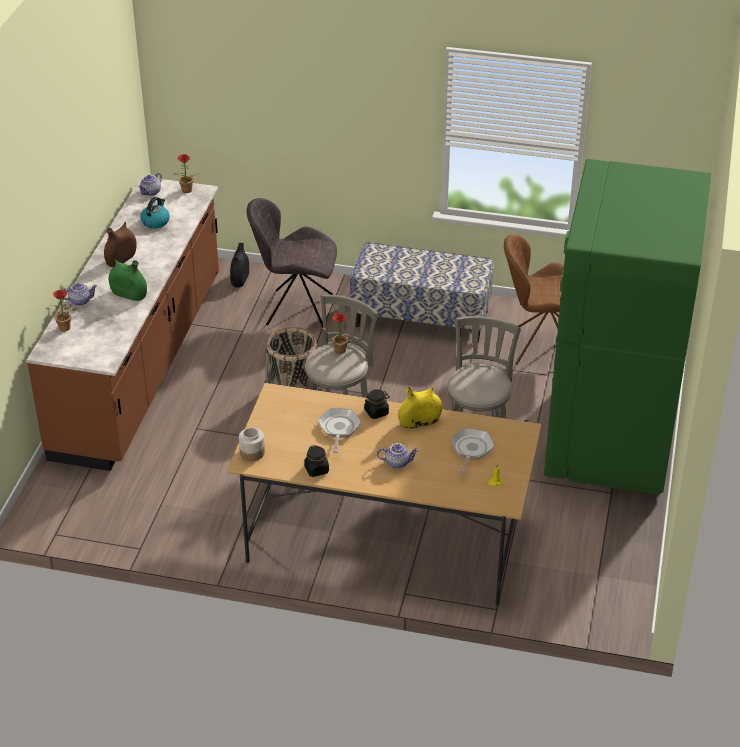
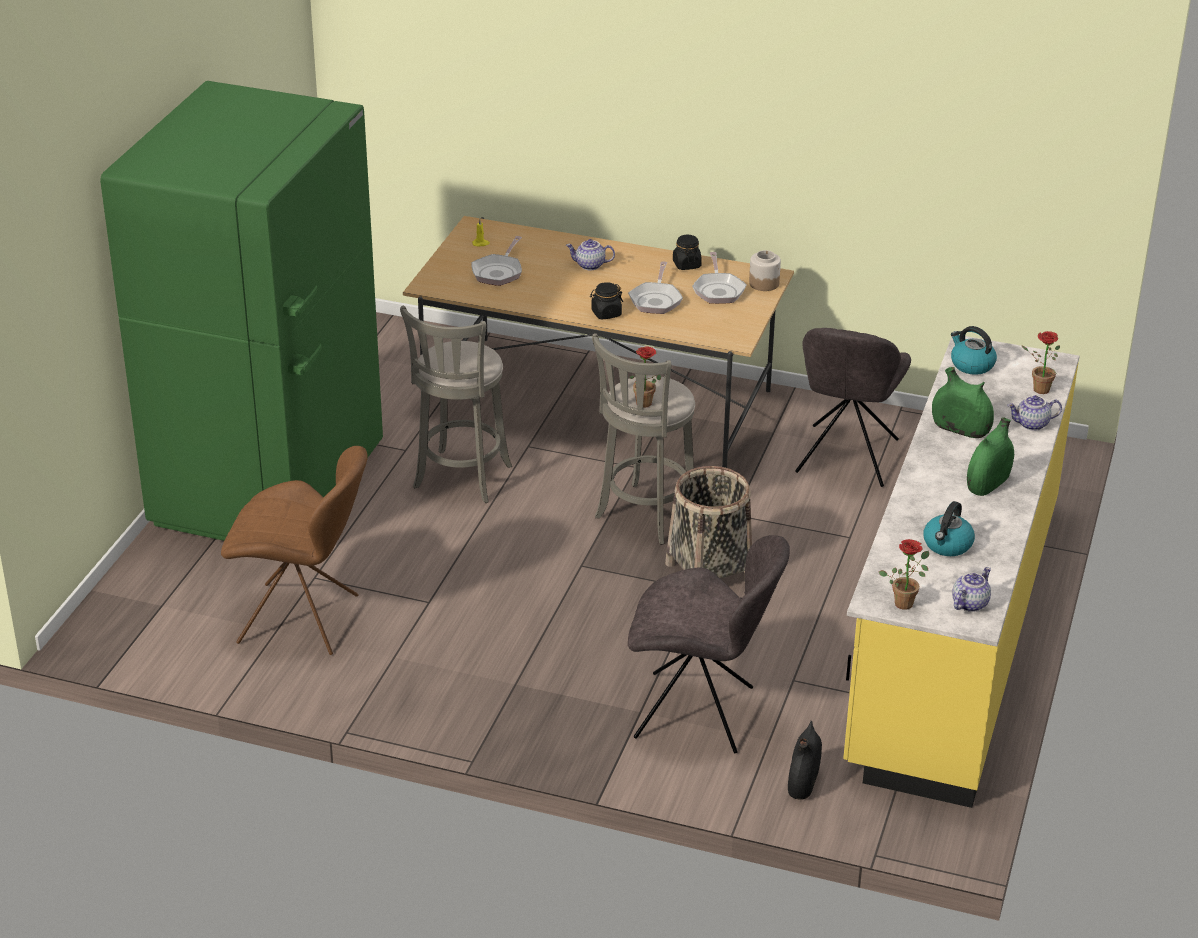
camera: 175 degrees left, 5 degrees down
brown counter [26,177,219,471] -> yellow counter [843,335,1079,808]
brown vase [104,222,137,267] -> green vase [967,417,1014,496]
bench [350,242,494,343] -> none
yellow vase [398,386,442,428] -> none
none -> frying pan [692,252,747,304]
none -> grey chair [795,328,911,487]
none -> kettle [951,326,997,375]

